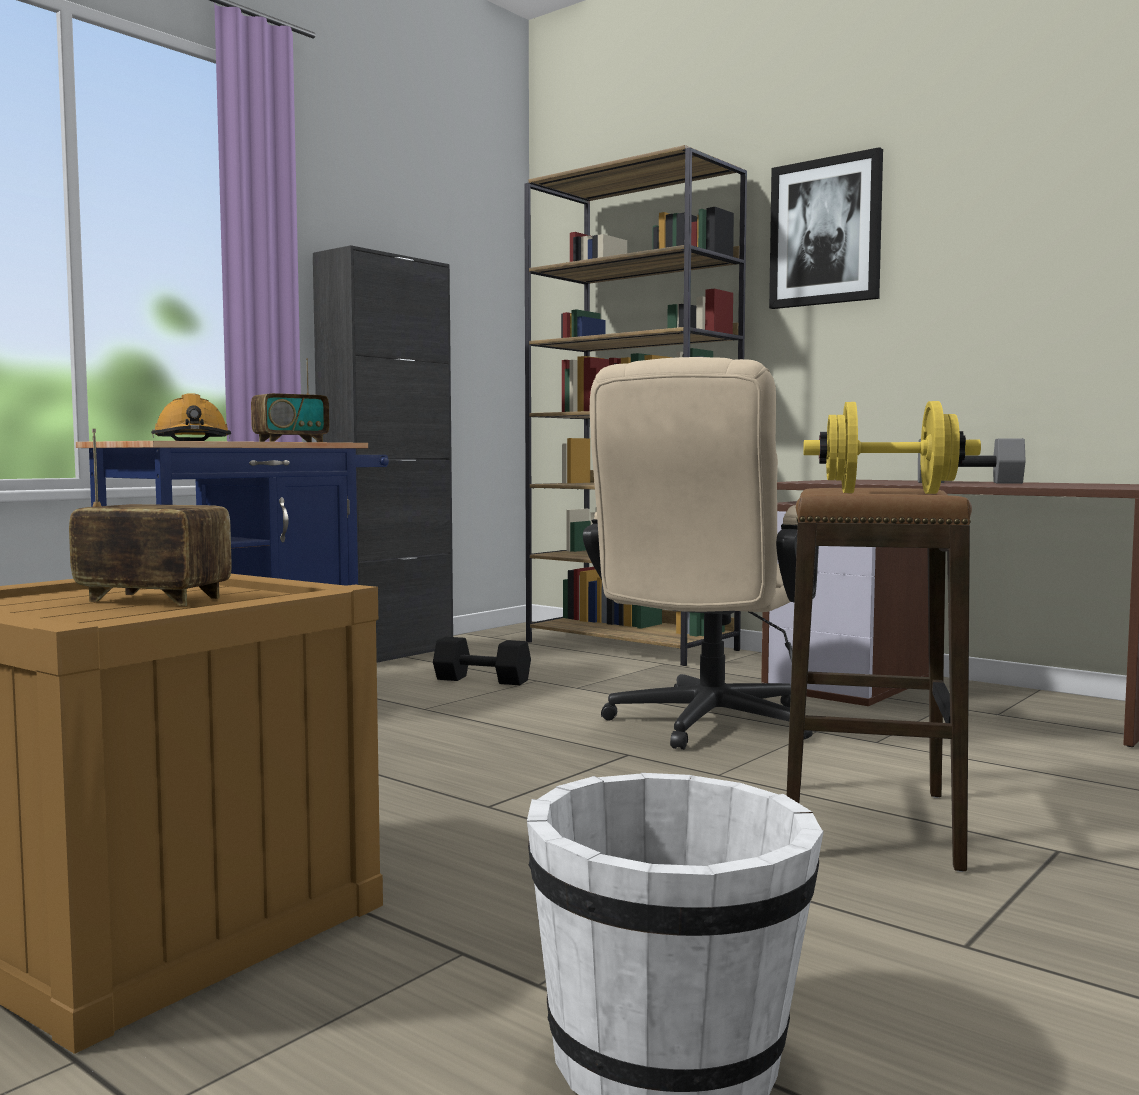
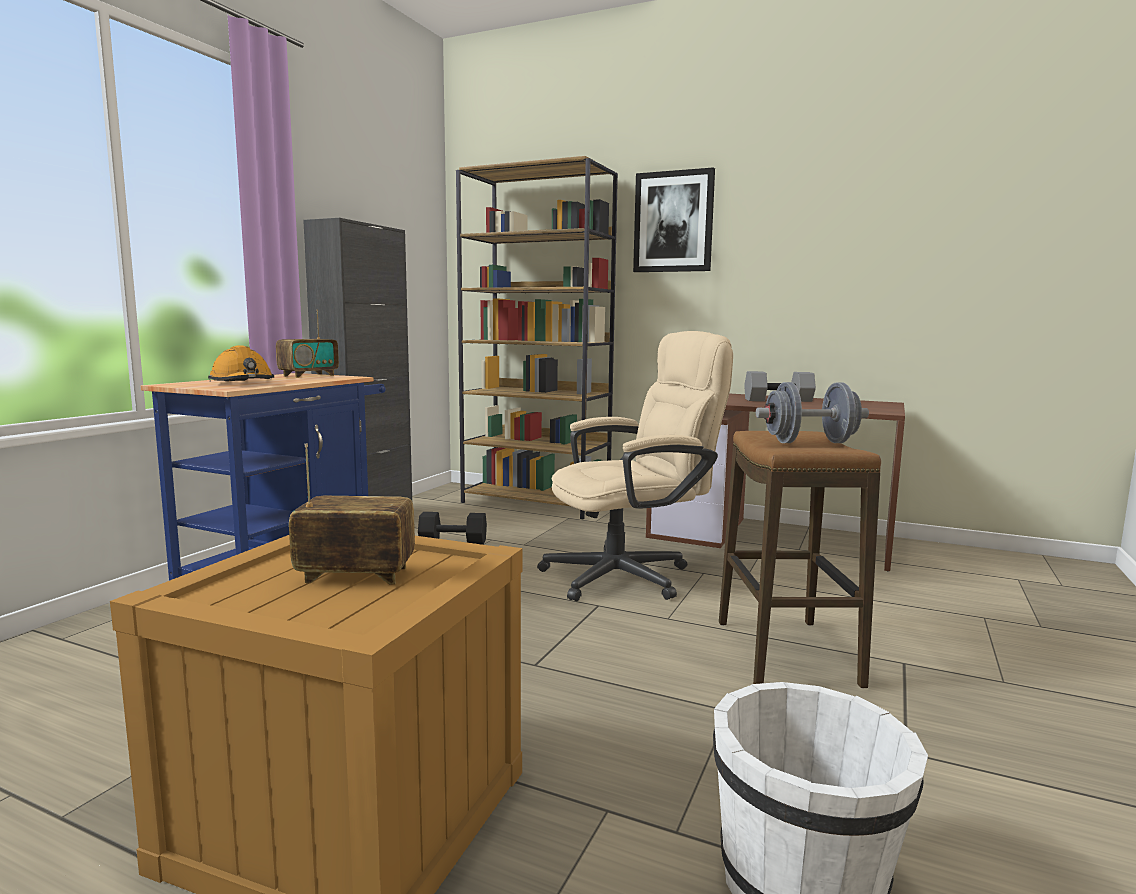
camera: 15 degrees left, 5 degrees up
beige office chair [583,357,819,750] -> beige office chair turned 120 degrees counterclockwise [537,331,733,601]
yellow dumbbell [803,401,981,494] -> grey dumbbell [756,382,869,443]

